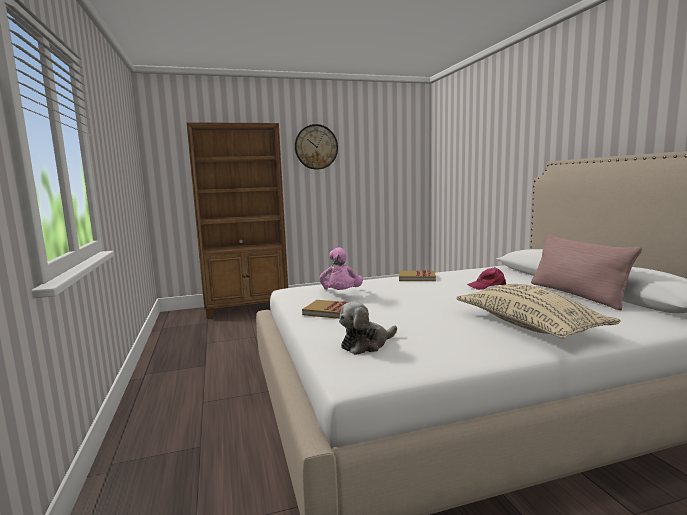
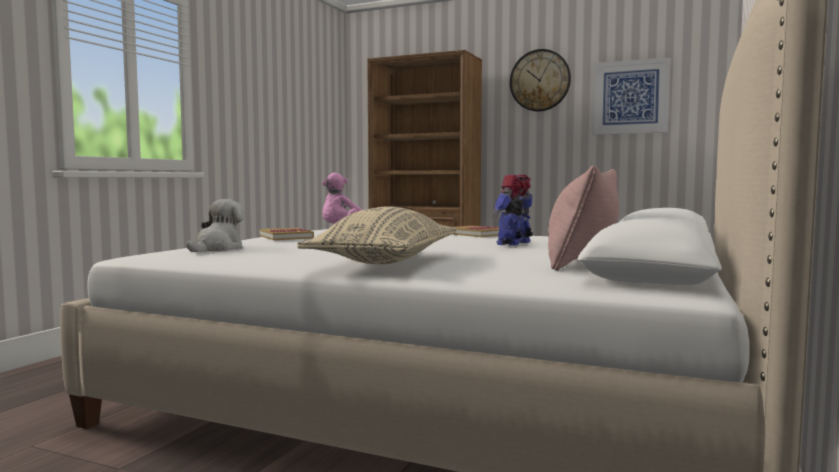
camera: 40 degrees right, 5 degrees down
plush toy [339,301,397,355] -> plush toy turned 105 degrees clockwise [186,199,244,252]
pink cap [467,267,506,290] -> toy robot [492,174,533,246]
none -> picture [592,57,671,135]

